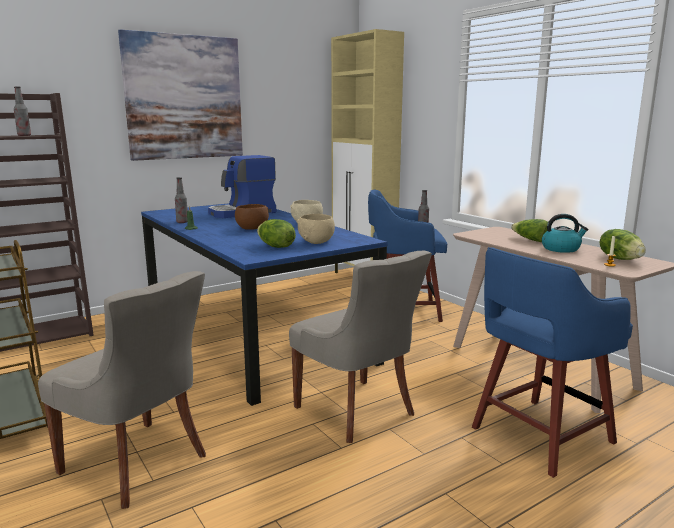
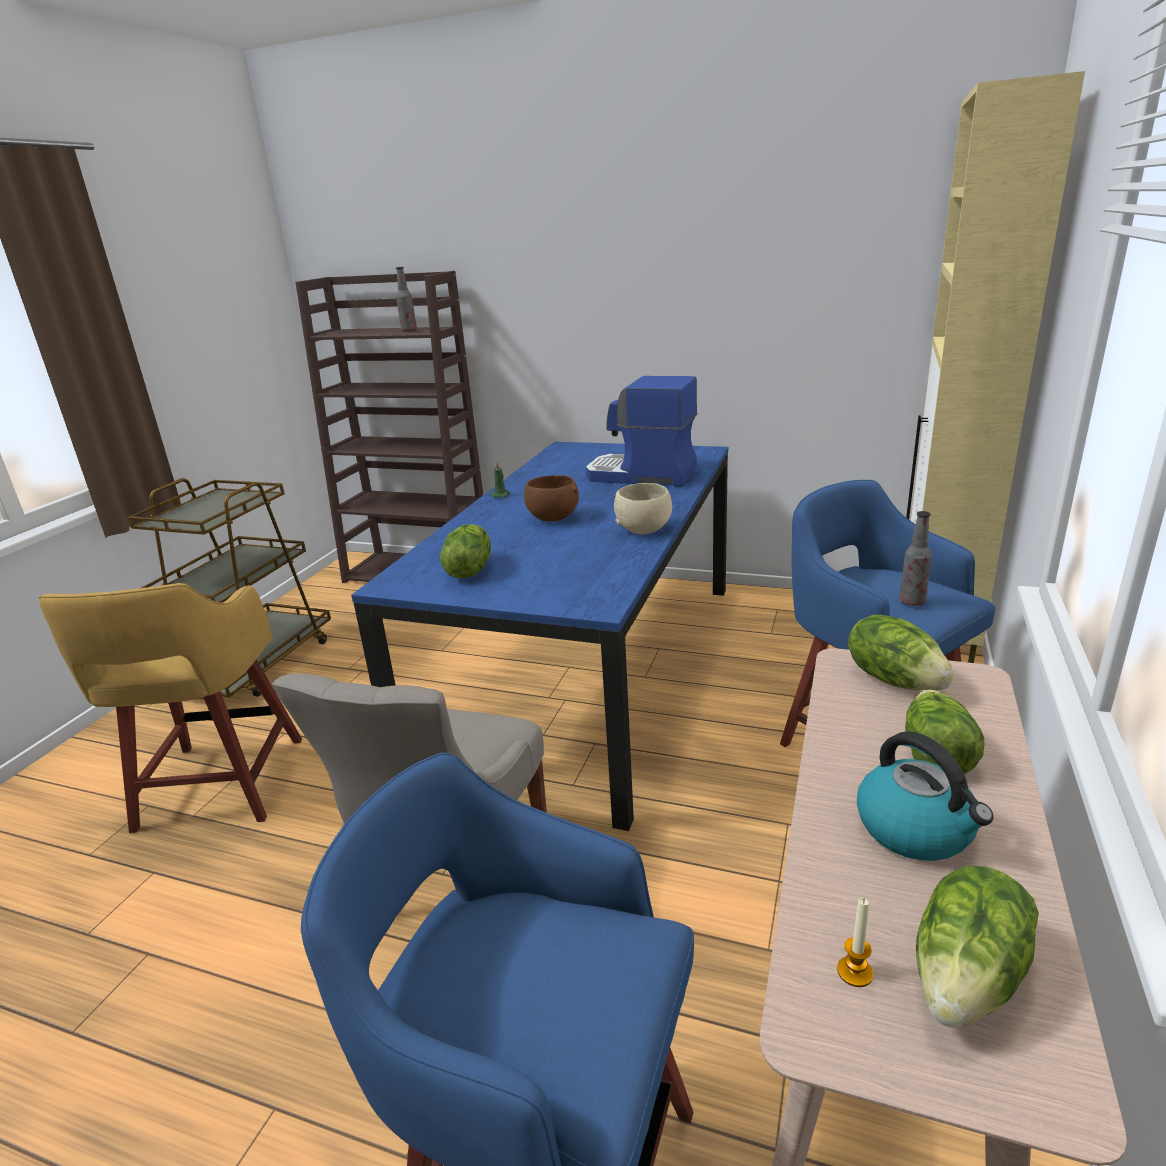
camera: 55 degrees right, 10 degrees up
grey chair [38,271,206,509] -> yellow stool [39,583,302,833]
picture [118,29,243,161] -> none
bottle [175,177,188,223] -> none
beige bowl [297,214,335,244] -> none
none -> lettuce [848,615,954,691]

